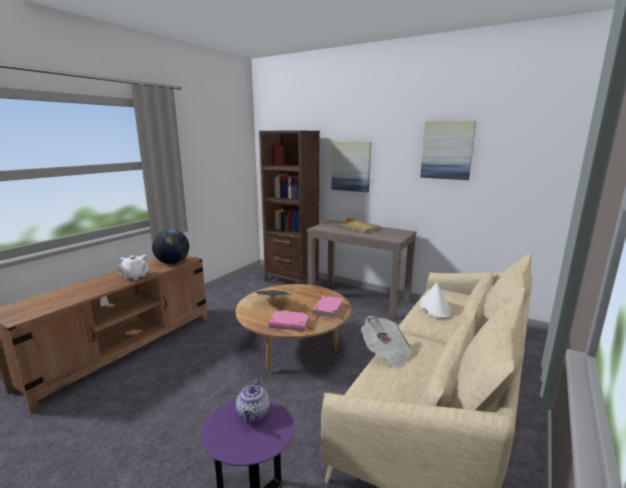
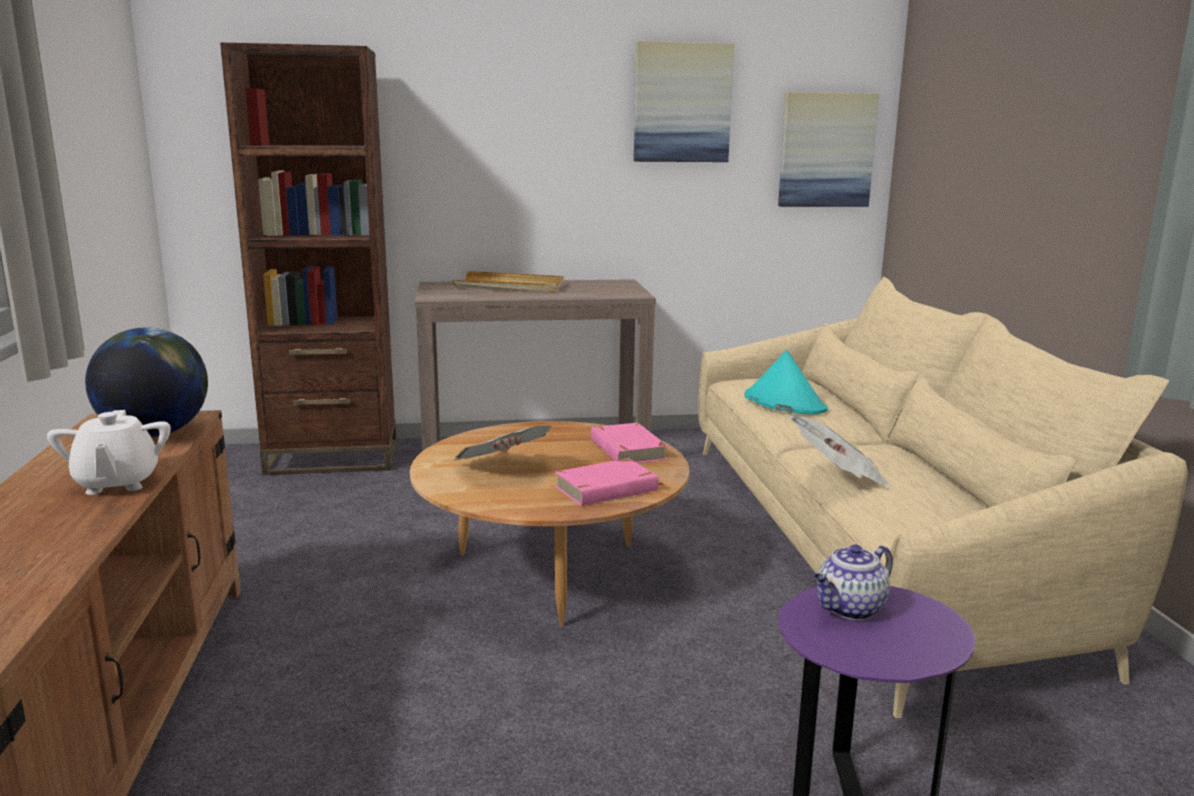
camera: 40 degrees left, 0 degrees up
teapot [236,378,270,424] -> teapot turned 90 degrees clockwise [814,545,893,620]
picture [332,142,371,192] -> picture moved to [778,92,879,207]
white hat [420,282,452,319] -> turquoise hat [744,350,828,414]

